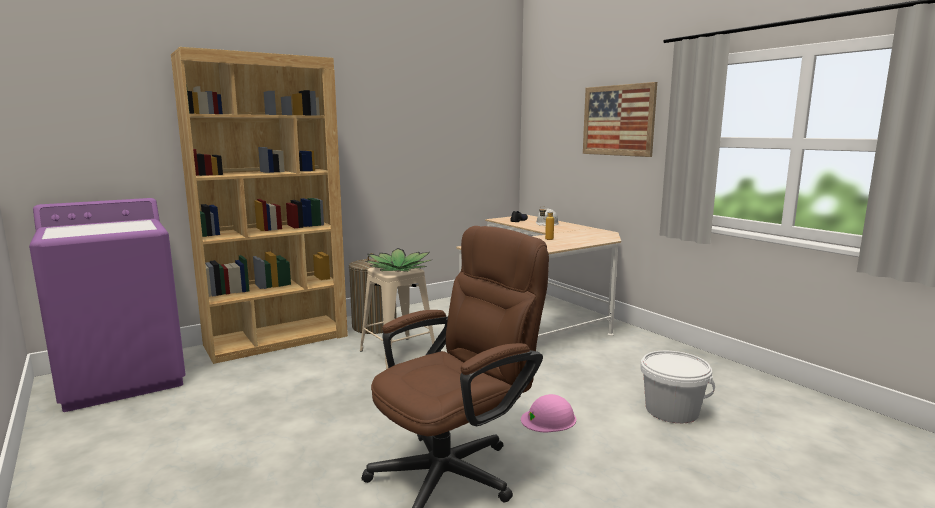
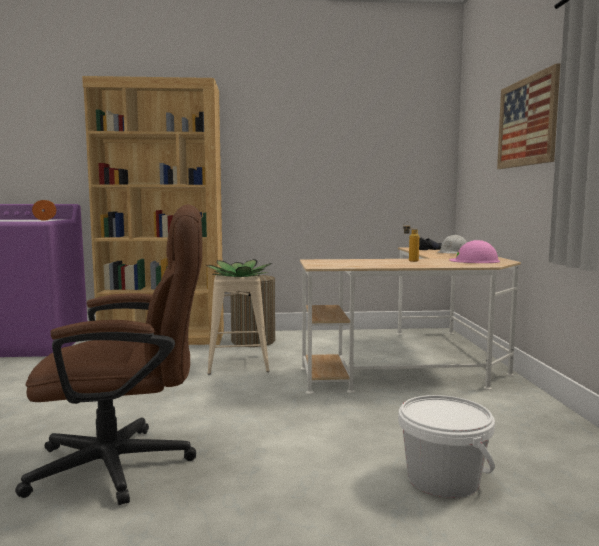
camera: 30 degrees right, 5 degrees down
pink hard hat [521,394,576,432] -> pink hard hat moved to [449,240,500,263]
none -> orange dumbbell [32,200,56,221]

